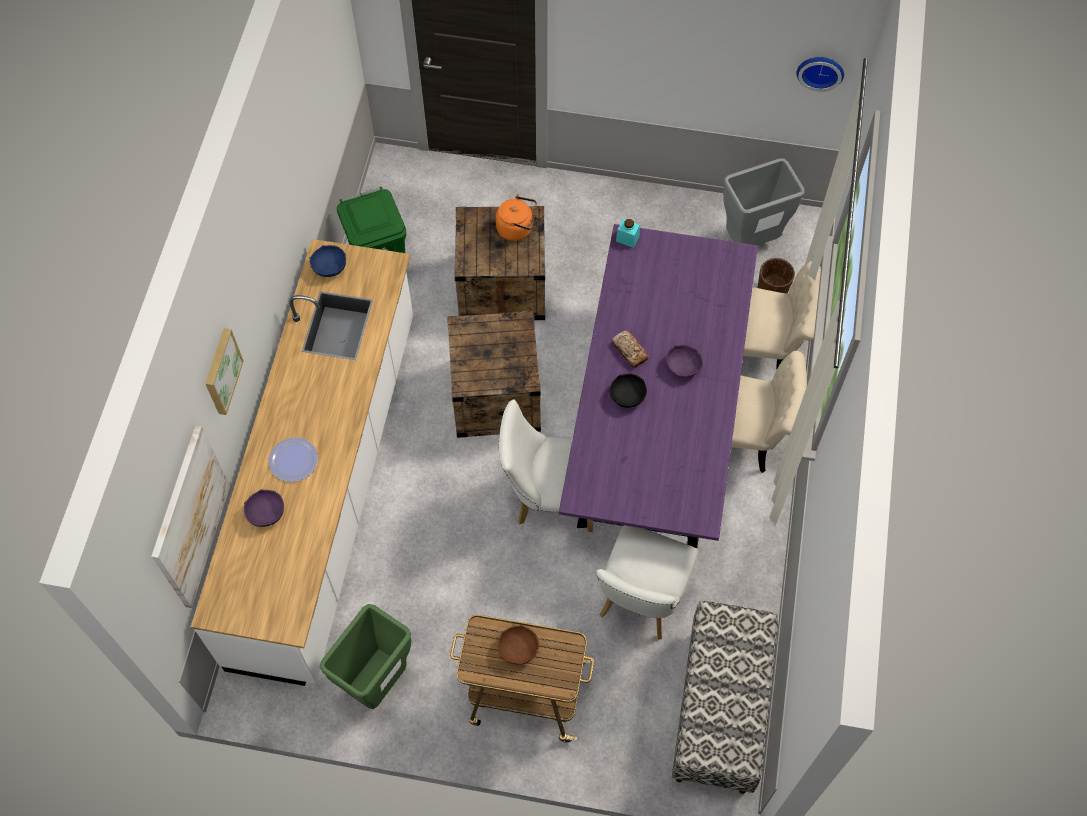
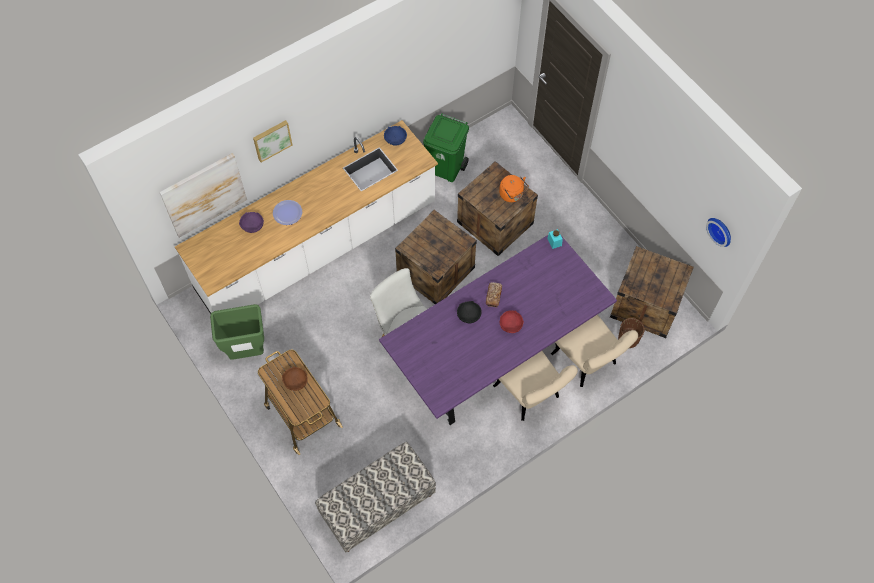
camera: 45 degrees right, 0 degrees up
white chair [596,525,698,639] -> none
purple bowl [666,345,703,378] -> red bowl [500,310,524,333]
grey trash can [723,158,804,245] -> crate [610,246,694,338]

